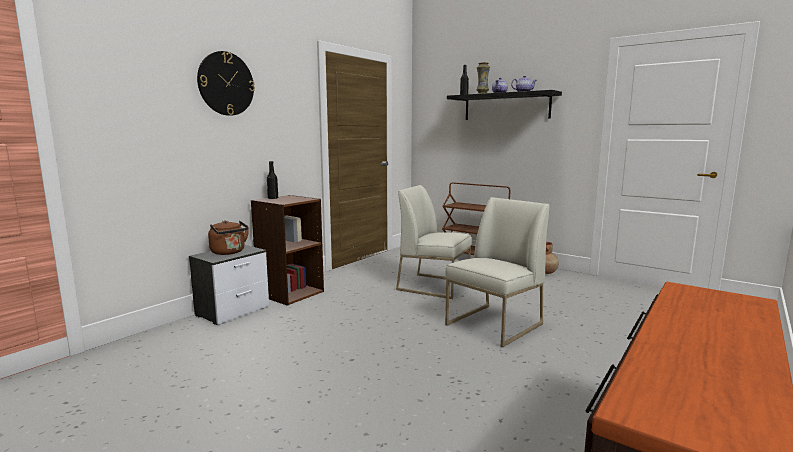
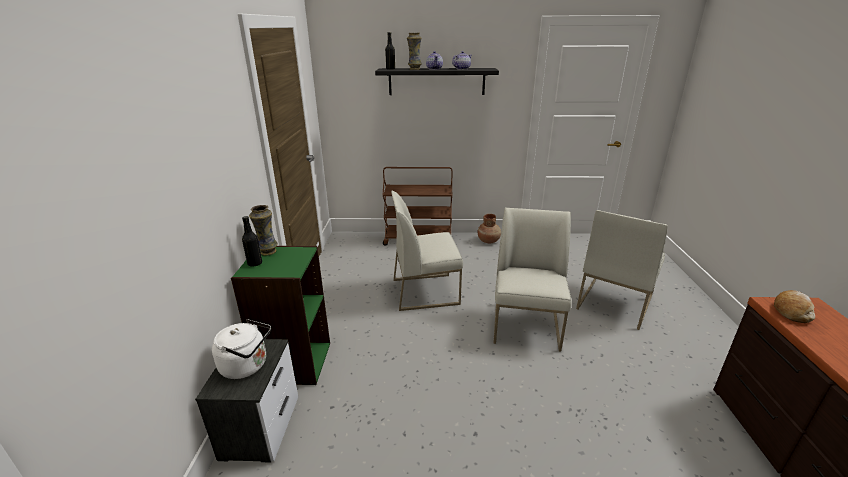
camera: 35 degrees left, 15 degrees up
wall clock [197,51,255,116] -> none
brown kettle [208,220,249,255] -> white kettle [212,319,271,379]
brown bookcase [251,195,324,306] -> green bookcase [231,246,330,385]
none -> vase [249,205,278,256]
none -> white chair [576,210,668,330]
none -> bread [774,290,815,323]

